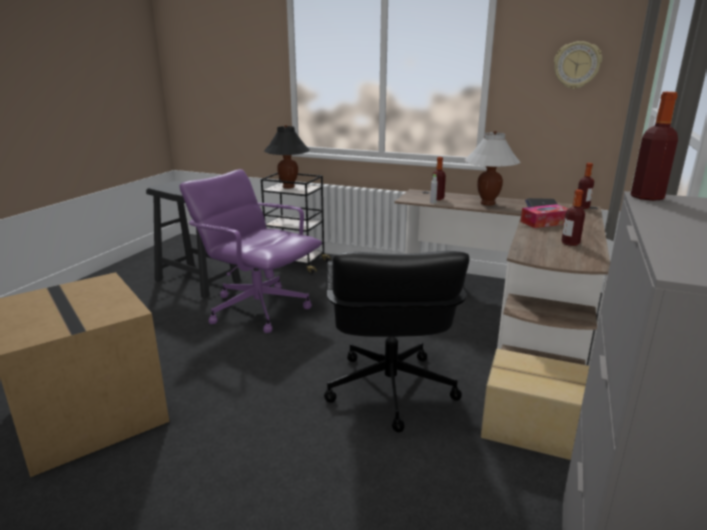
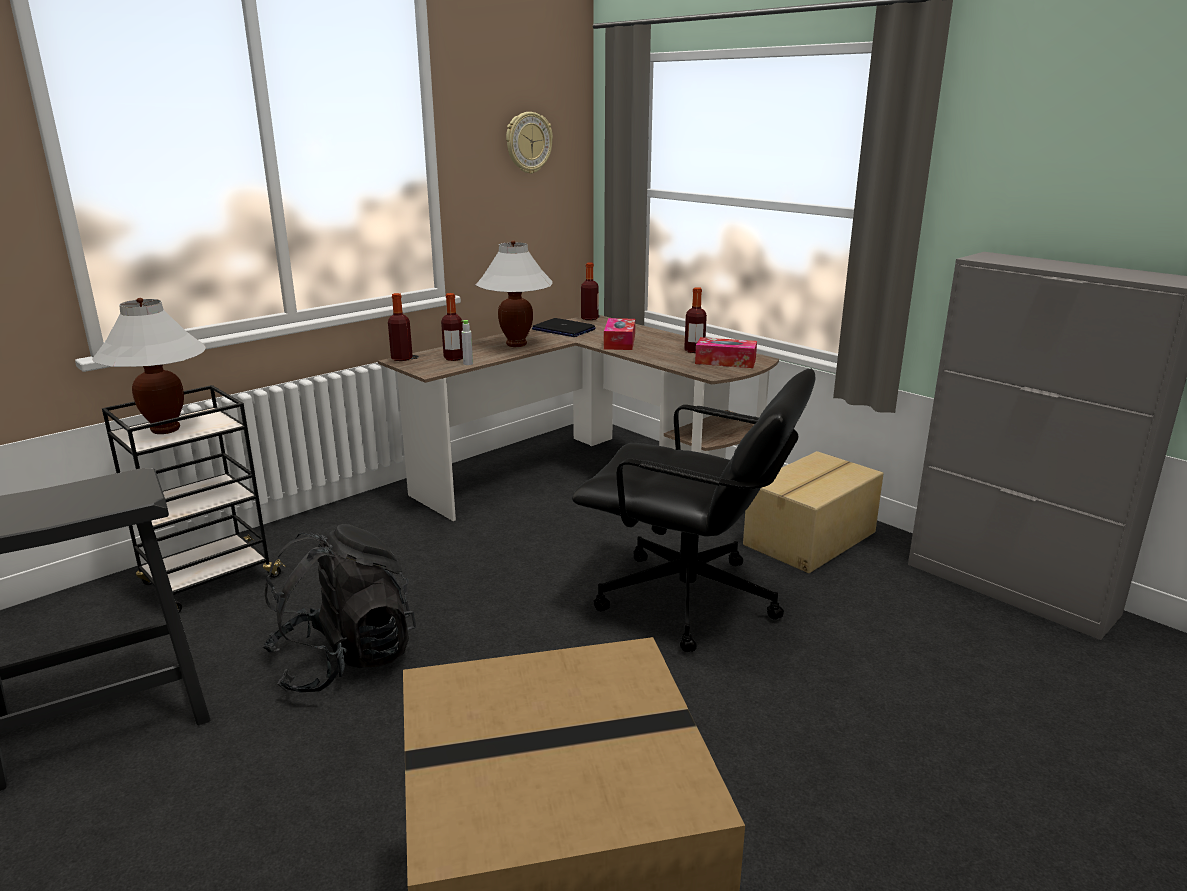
camera: 65 degrees left, 0 degrees up
purple office chair [179,169,322,333] -> black backpack [262,524,416,693]
black table lamp [264,125,310,189] -> white table lamp [92,298,206,434]
bottle [631,92,678,201] -> bottle moved to [388,293,413,361]
none -> tissue box [695,337,757,368]

